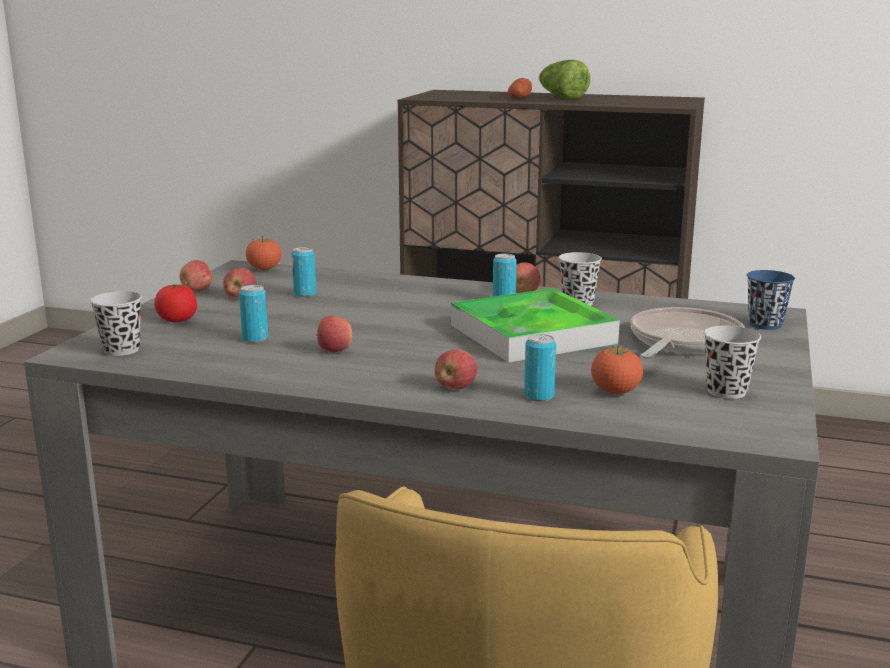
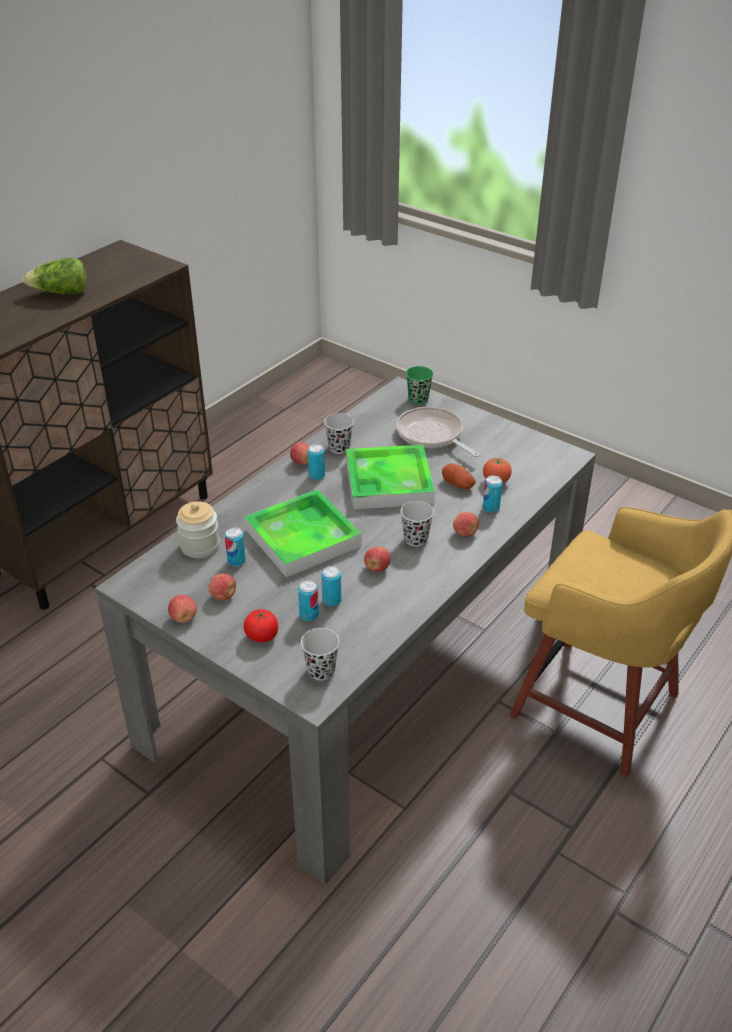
camera: 70 degrees left, 20 degrees up
tomato [246,236,282,270] -> none
potato [508,78,532,99] -> potato moved to [442,463,476,489]
black cup [704,325,761,399] -> black cup moved to [401,501,434,547]
blue cup [747,270,795,330] -> green cup [406,366,433,404]
none -> jar [176,501,220,558]
none -> tray [244,489,361,578]
none -> can [298,580,319,621]

